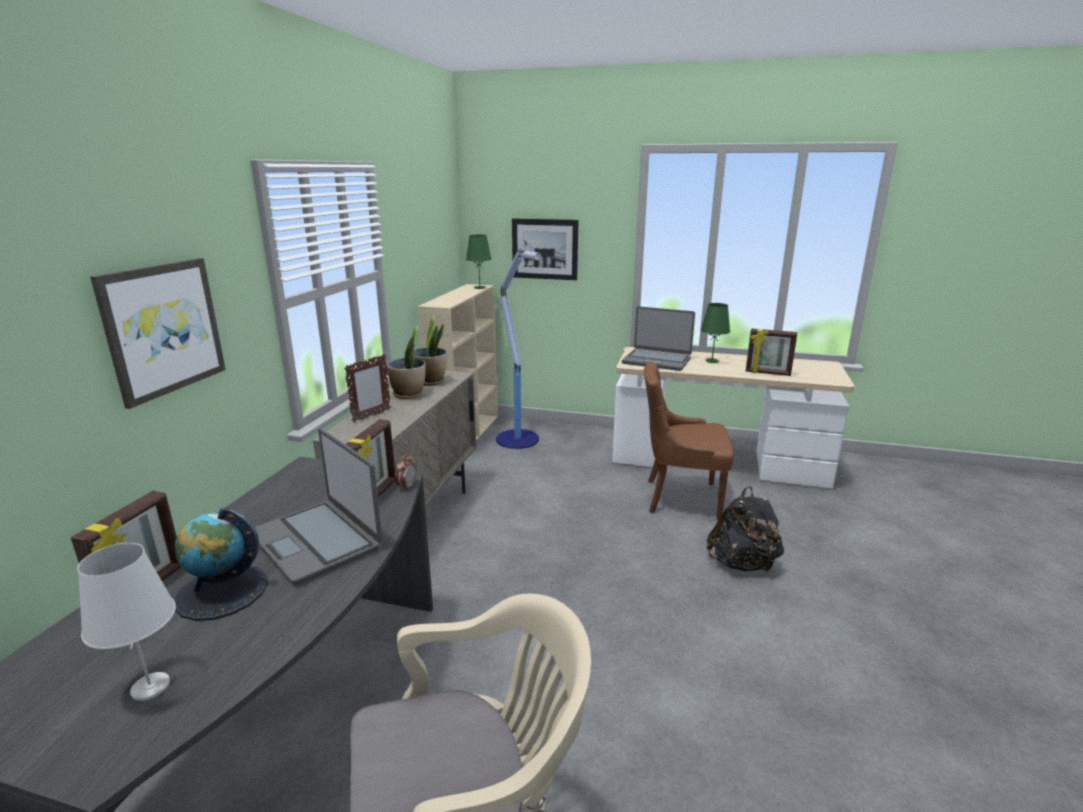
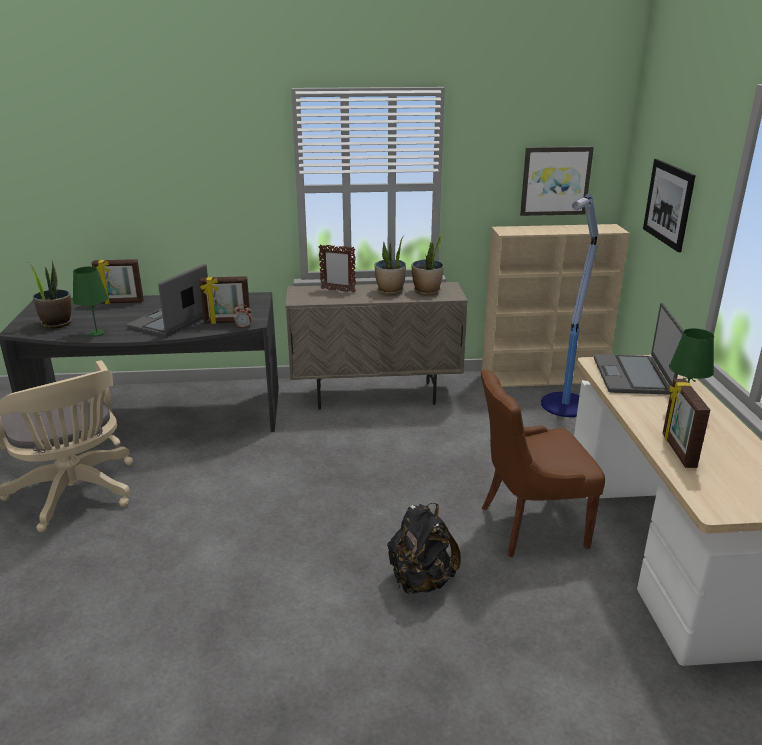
camera: 70 degrees right, 5 degrees up
white table lamp [77,543,176,701] -> potted plant [28,261,71,329]
picture [90,258,226,409] -> picture moved to [520,147,594,216]
globe [174,507,268,621] -> none
green table lamp [466,235,492,289] -> green table lamp moved to [73,266,108,337]
brown chair [643,361,734,520] -> brown chair turned 90 degrees counterclockwise [481,370,605,557]

